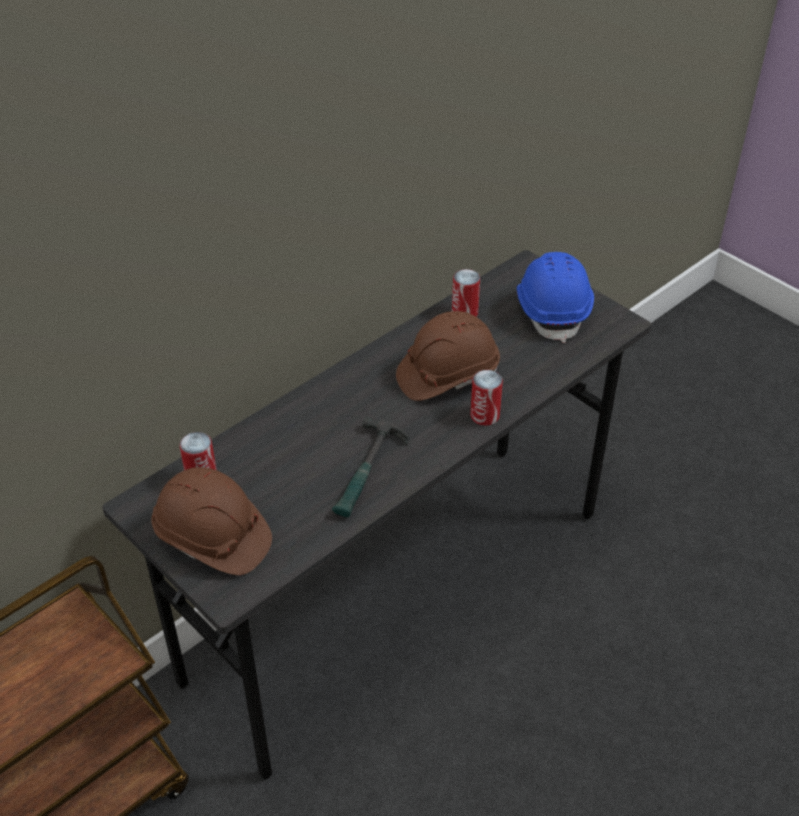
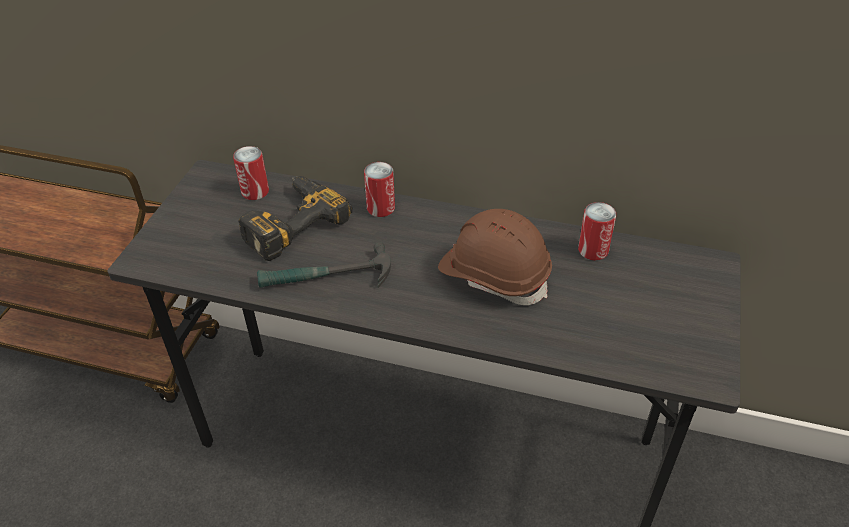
camera: 60 degrees right, 0 degrees up
brown hard hat [152,467,272,575] -> none
can [470,370,503,426] -> can moved to [364,162,395,217]
blue hard hat [517,252,594,343] -> none
none -> power drill [238,176,352,261]

